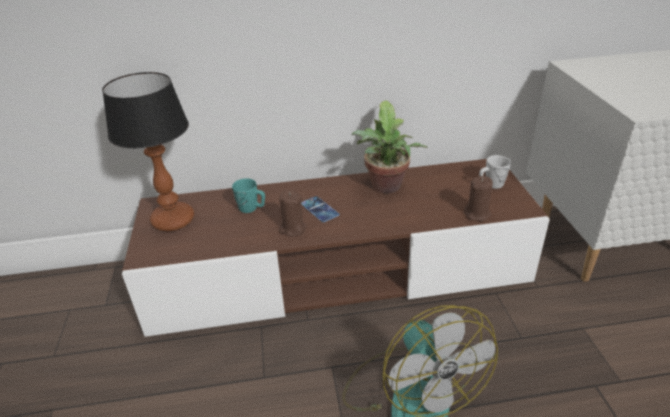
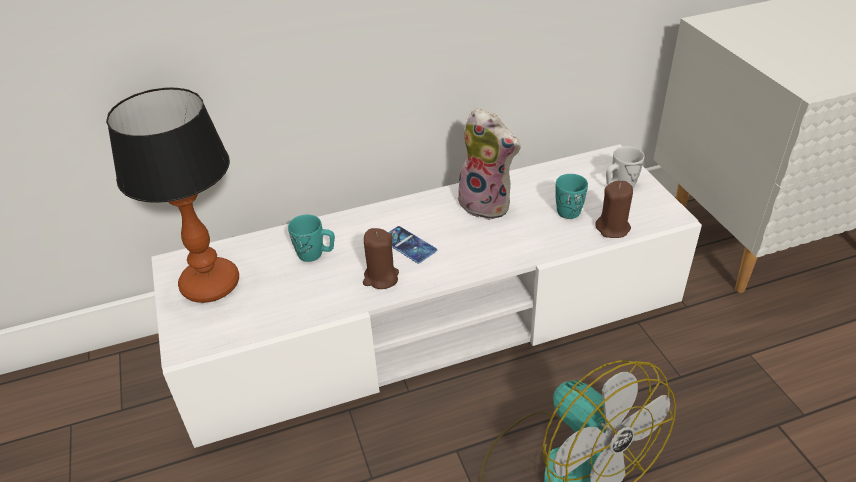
camera: 10 degrees left, 5 degrees up
brown tv stand [122,159,550,337] -> white tv stand [151,144,702,448]
potted plant [352,101,428,193] -> plush toy [458,108,520,220]
none -> turquoise mug [555,174,588,219]

